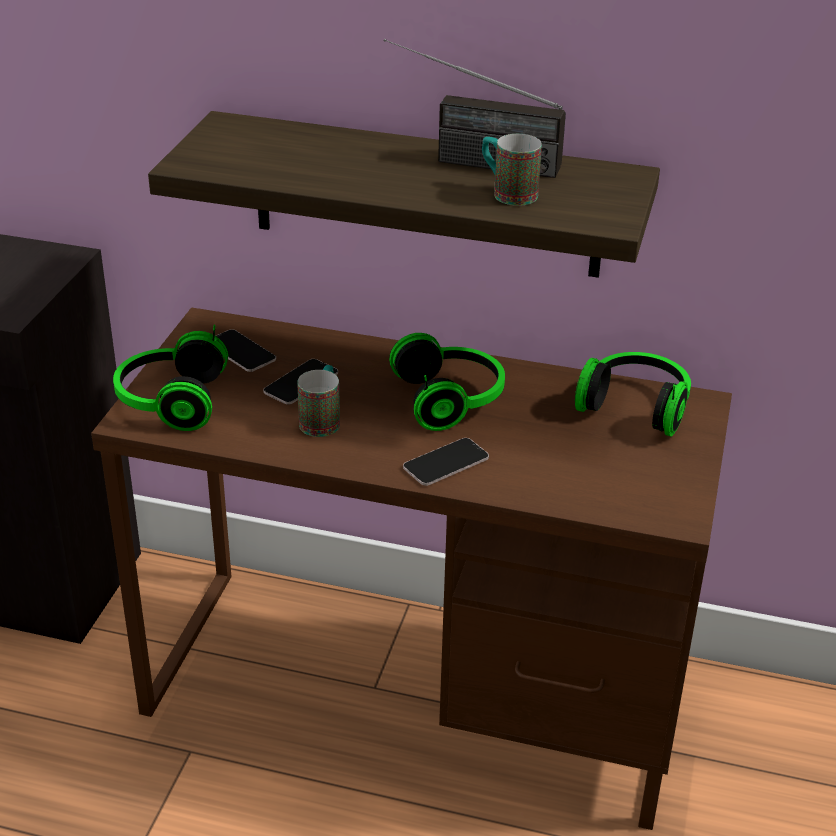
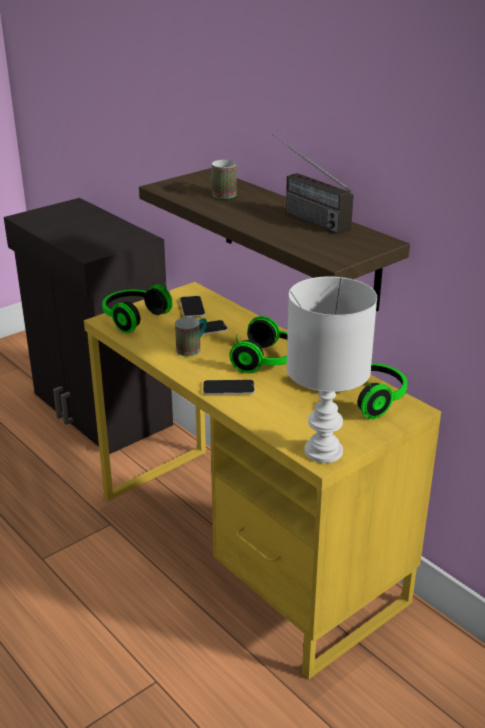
camera: 35 degrees right, 5 degrees down
brown desk [91,307,732,830] -> yellow desk [84,282,441,679]
mug [482,134,542,206] -> mug moved to [212,160,237,199]
none -> white table lamp [286,276,377,463]

